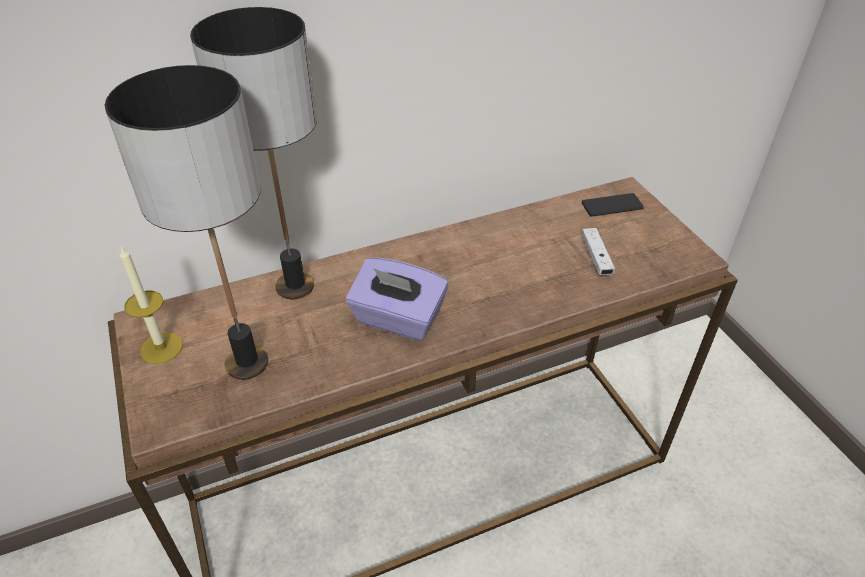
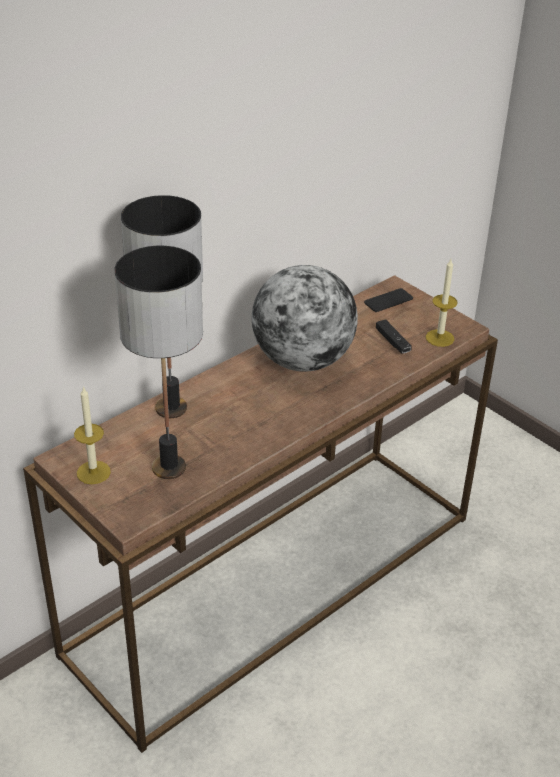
camera: 20 degrees left, 5 degrees down
purple tissue box [346,258,448,341] -> none
white game controller [582,228,615,275] -> black game controller [376,319,412,354]
none -> globe [252,265,358,372]
none -> candle [426,259,458,347]

